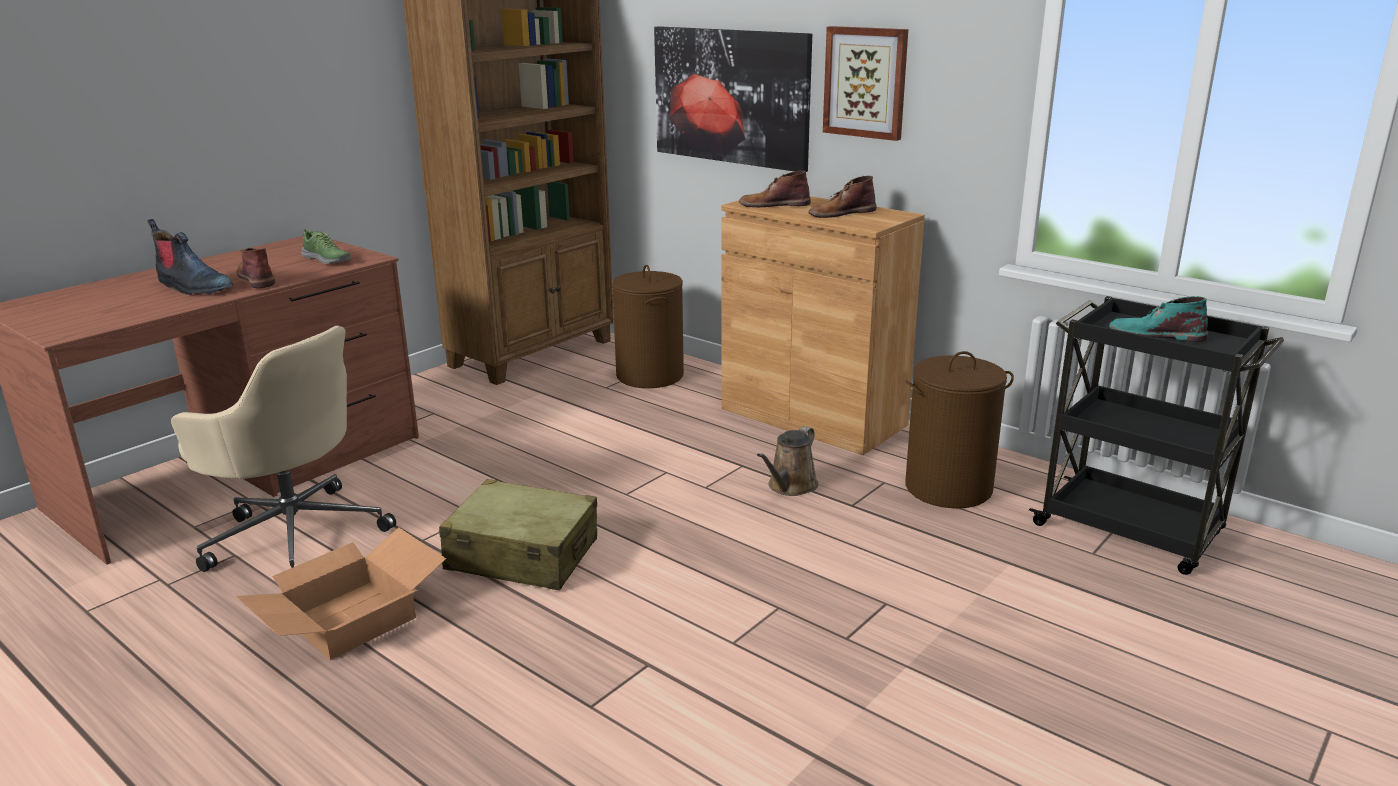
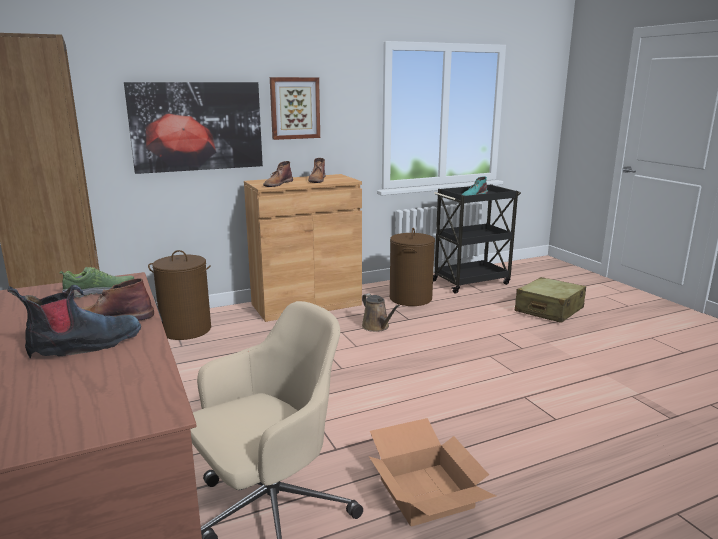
camera: 65 degrees left, 5 degrees down
beige suitcase [439,479,597,590] -> beige suitcase moved to [515,277,586,323]

